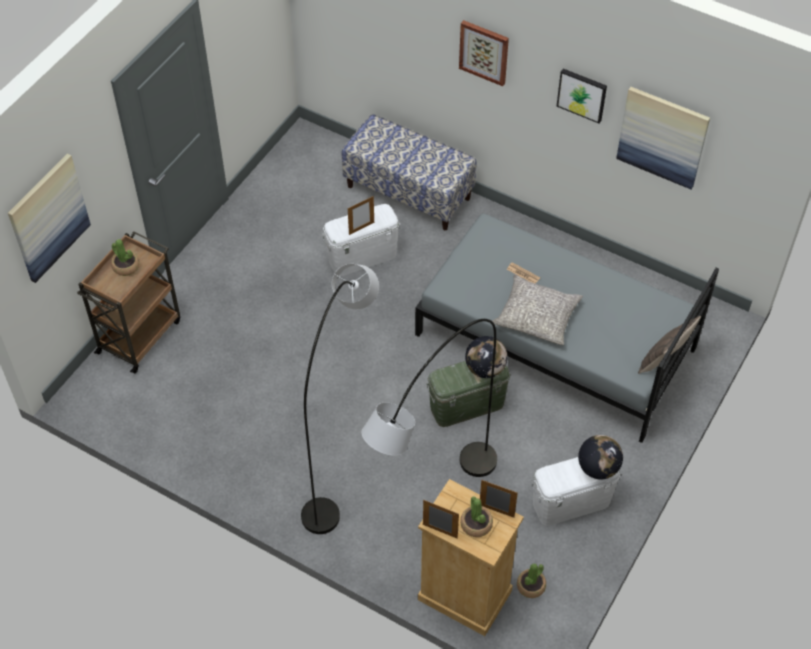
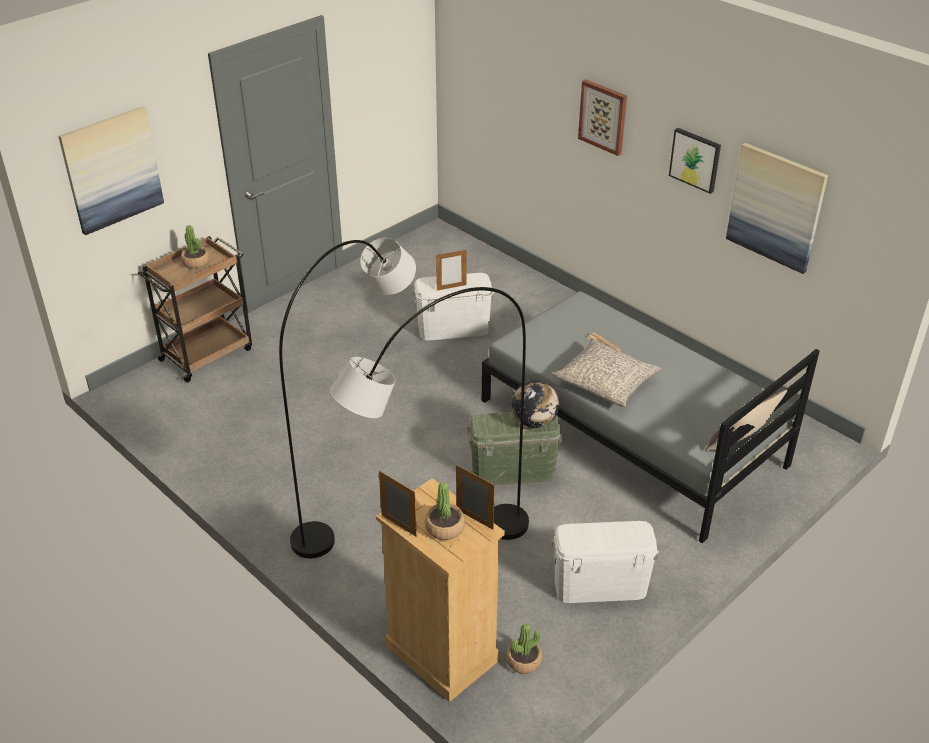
camera: 15 degrees right, 15 degrees down
bench [342,114,477,230] -> none
globe [578,435,623,479] -> none

